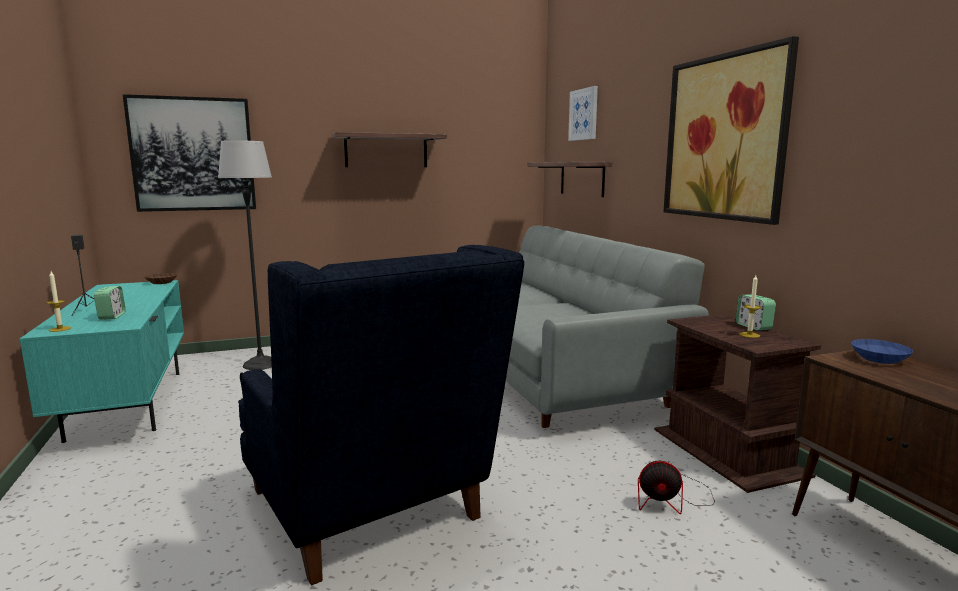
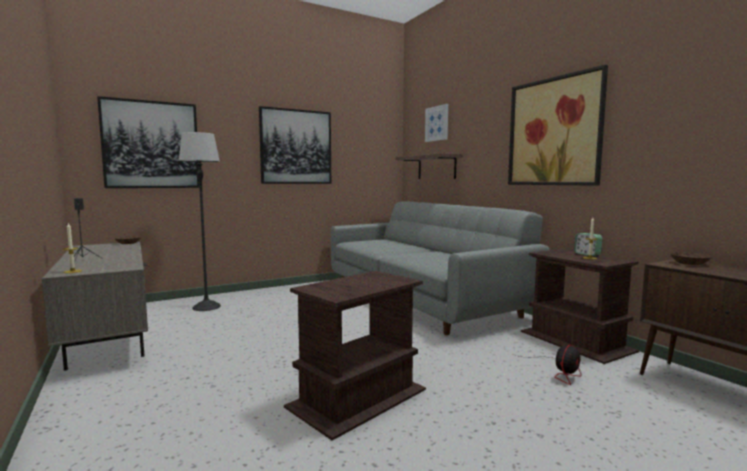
camera: 10 degrees left, 5 degrees down
turquoise tv stand [19,280,184,443] -> grey tv stand [42,242,148,371]
alarm clock [94,286,126,320] -> none
blue armchair [238,245,524,585] -> brown side table [284,271,426,440]
shelf [331,132,447,167] -> picture [259,106,331,184]
fan [638,461,715,514] -> fan turned 45 degrees counterclockwise [516,345,582,385]
blue bowl [851,339,913,364] -> brown bowl [670,252,712,265]

